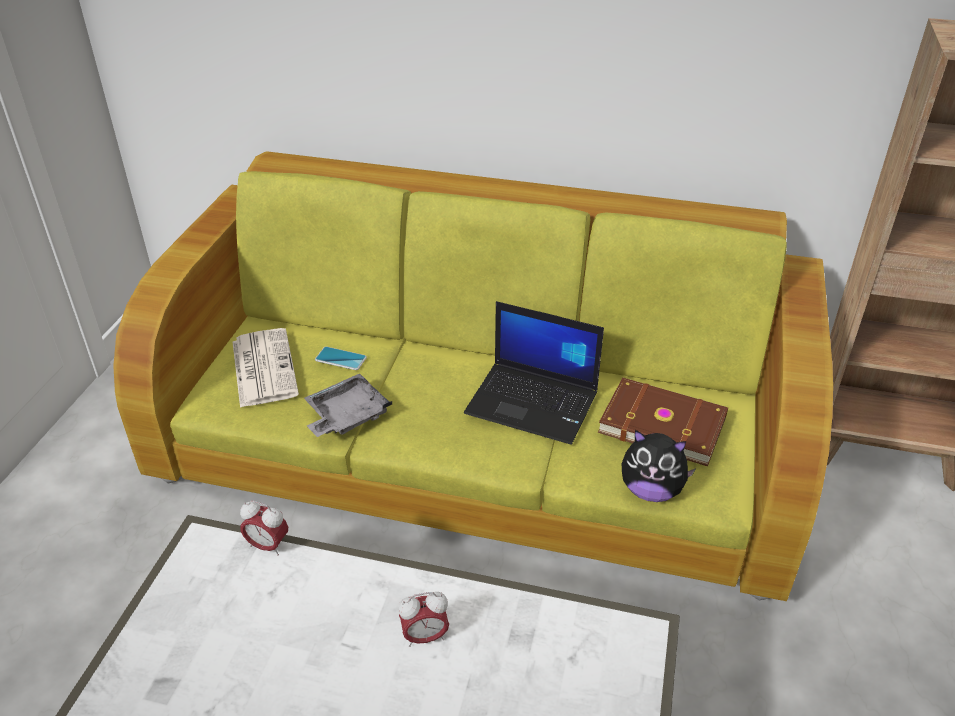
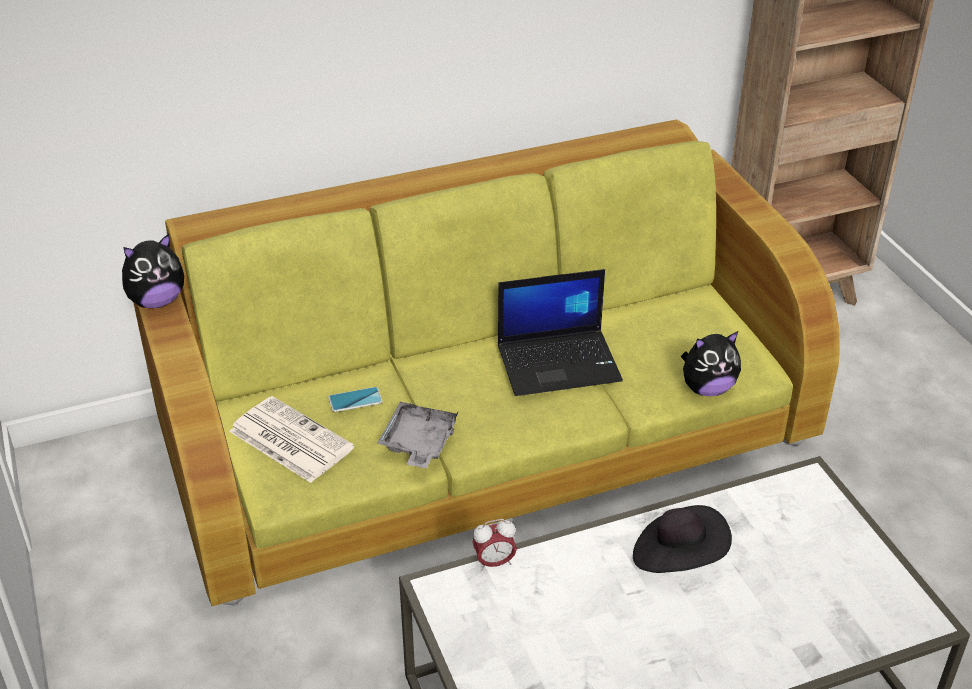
camera: 35 degrees left, 0 degrees up
alarm clock [398,592,449,647] -> black hat [633,505,732,573]
brown book [598,378,728,466] -> none
none -> plush toy [122,234,184,308]

